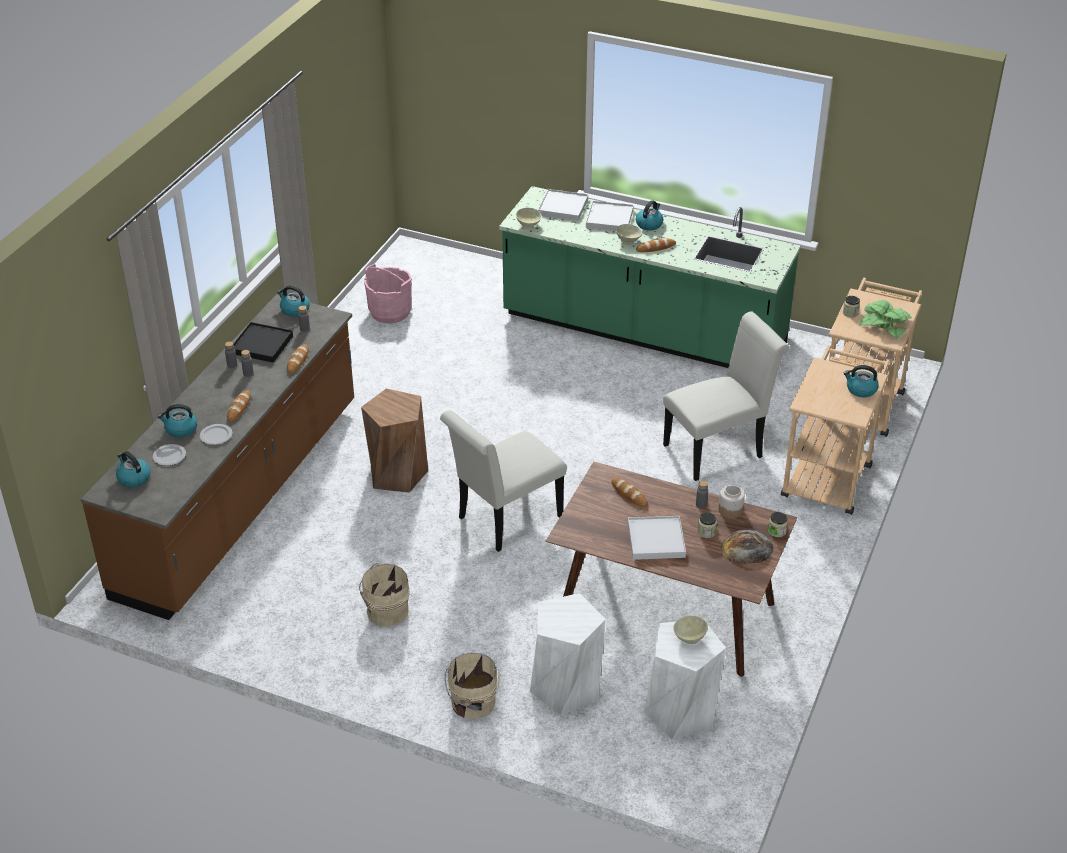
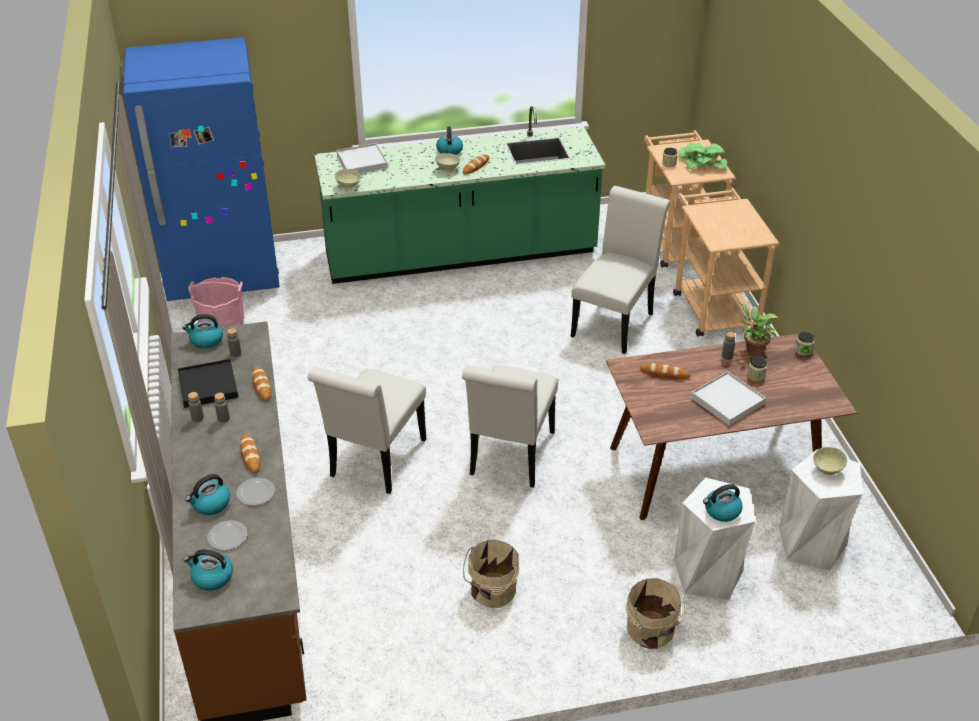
camera: 35 degrees left, 0 degrees up
brown stool [361,388,428,493] -> white chair [308,367,426,494]
white tray [586,201,634,231] -> none
jar [718,485,745,518] -> potted plant [740,304,779,356]
bread [721,530,774,564] -> none
kettle [843,365,879,398] -> kettle moved to [703,484,743,522]
none -> blue fridge [123,38,280,301]

